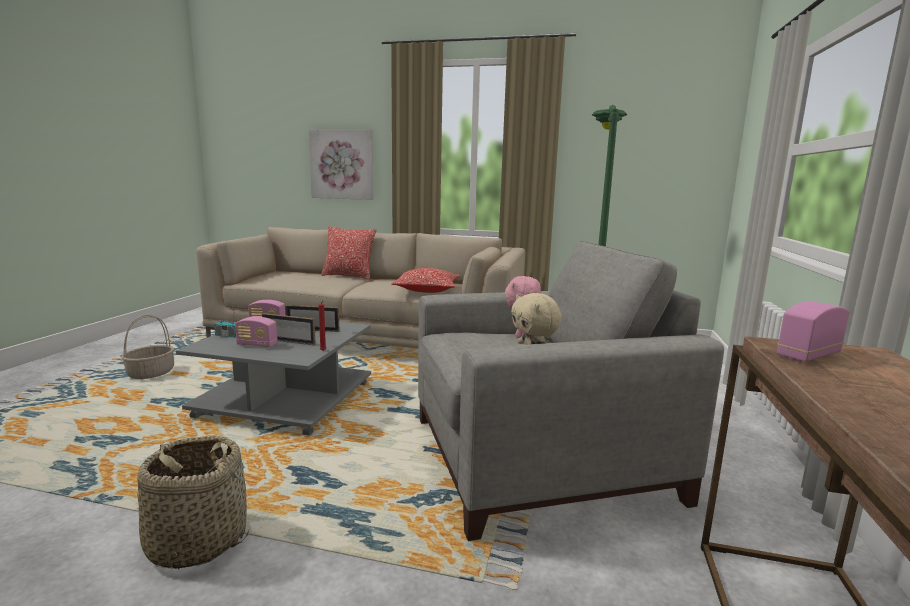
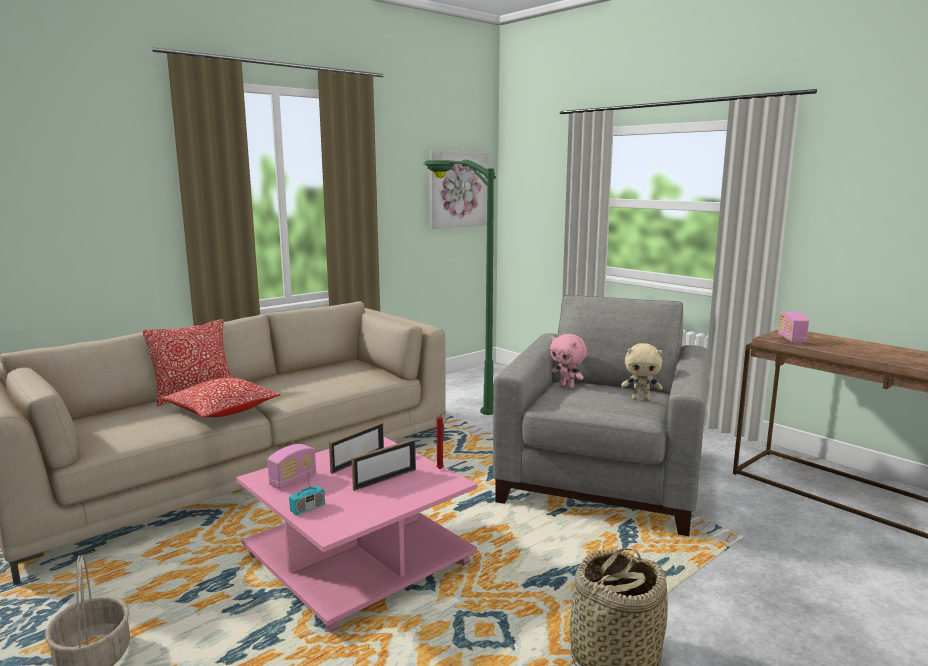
camera: 55 degrees left, 0 degrees up
grey coffee table [176,322,371,436] -> pink coffee table [236,437,477,633]
radio [235,316,278,347] -> none
picture [309,129,374,200] -> picture moved to [429,151,488,229]
pillow [391,268,460,293] -> pillow moved to [162,377,280,418]

